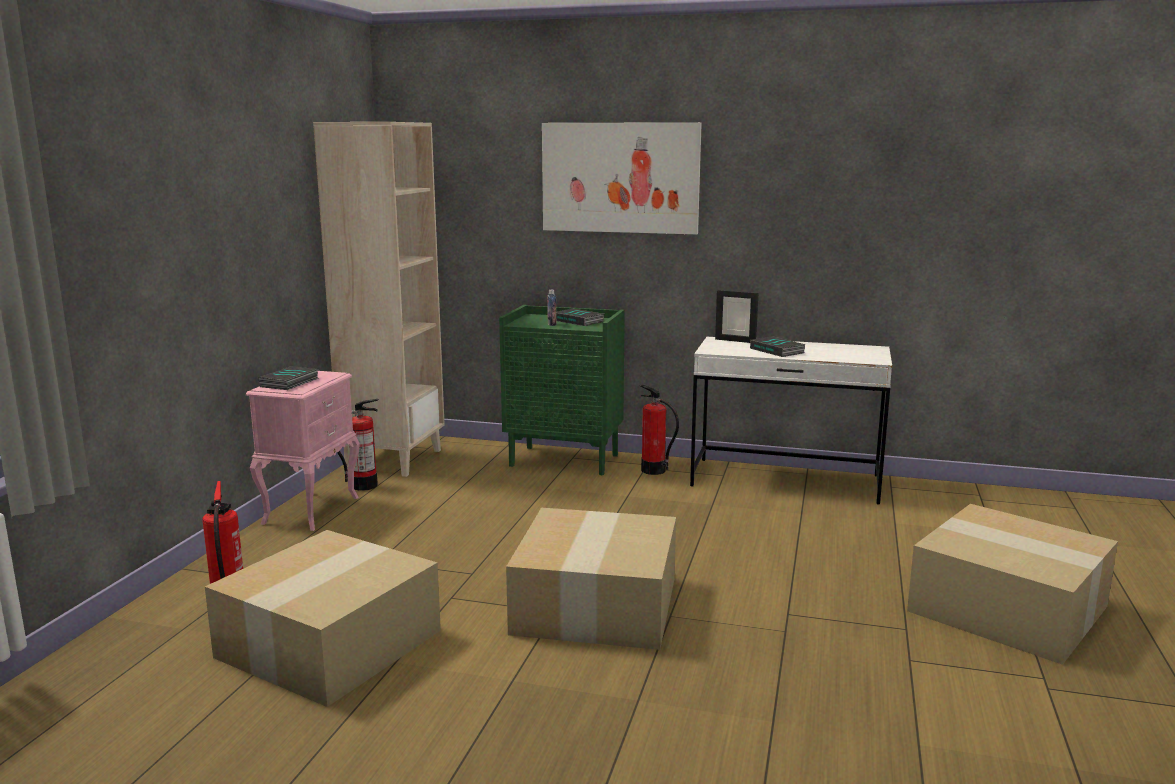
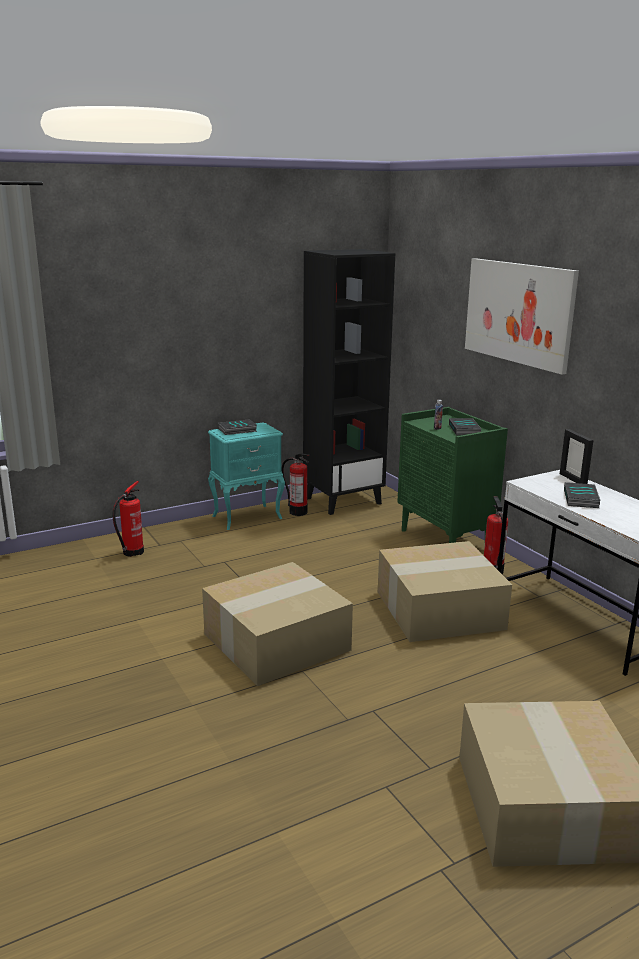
camera: 45 degrees right, 5 degrees up
cardboard box [205,530,441,707] -> cardboard box moved to [378,541,512,642]
pink nightstand [246,371,360,531] -> turquoise nightstand [208,422,285,530]
beige bookcase [313,122,445,477] -> black bookcase [303,249,395,515]

